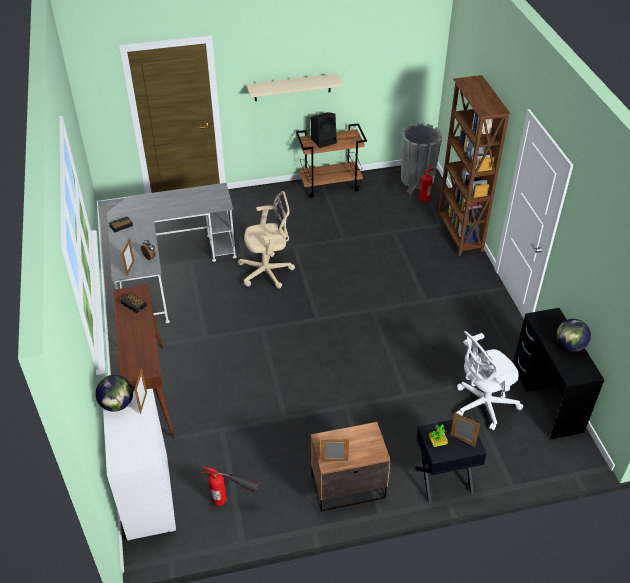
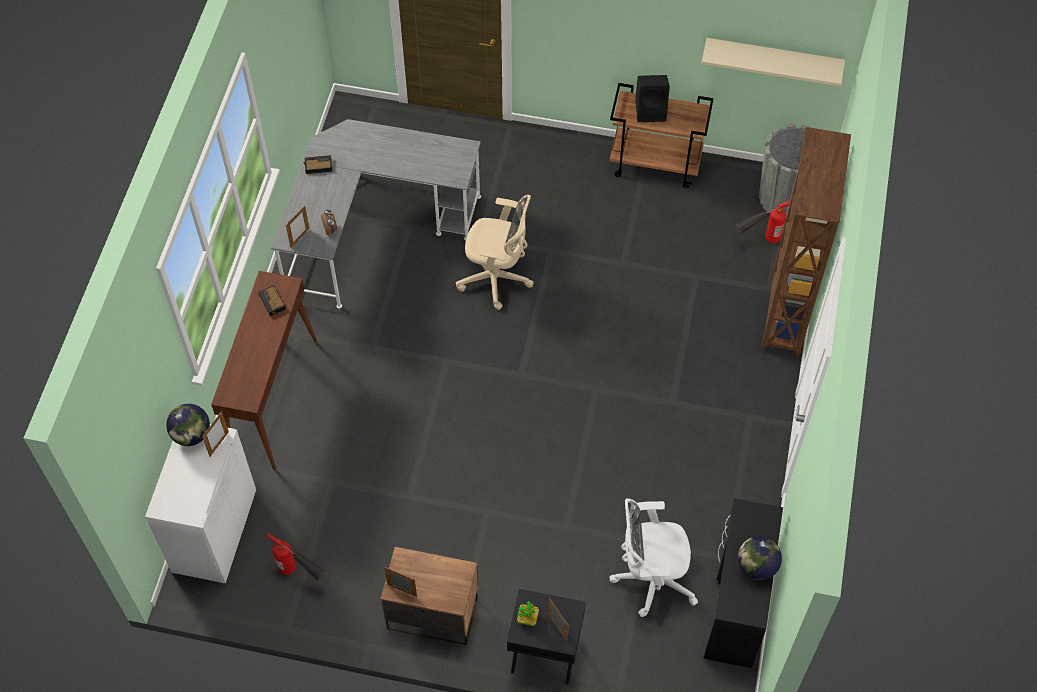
camera: 25 degrees right, 15 degrees up
beige shelf [246,73,343,101] -> beige shelf moved to [701,38,845,86]

